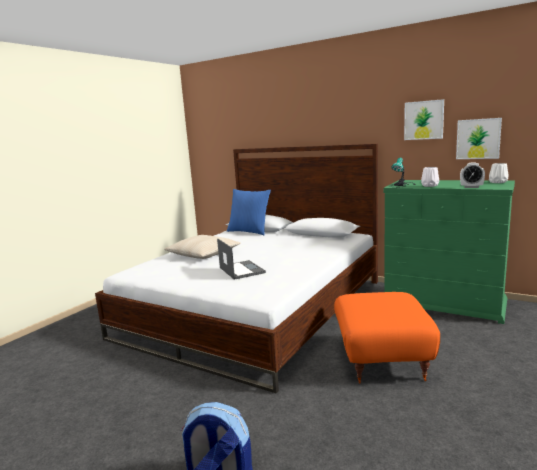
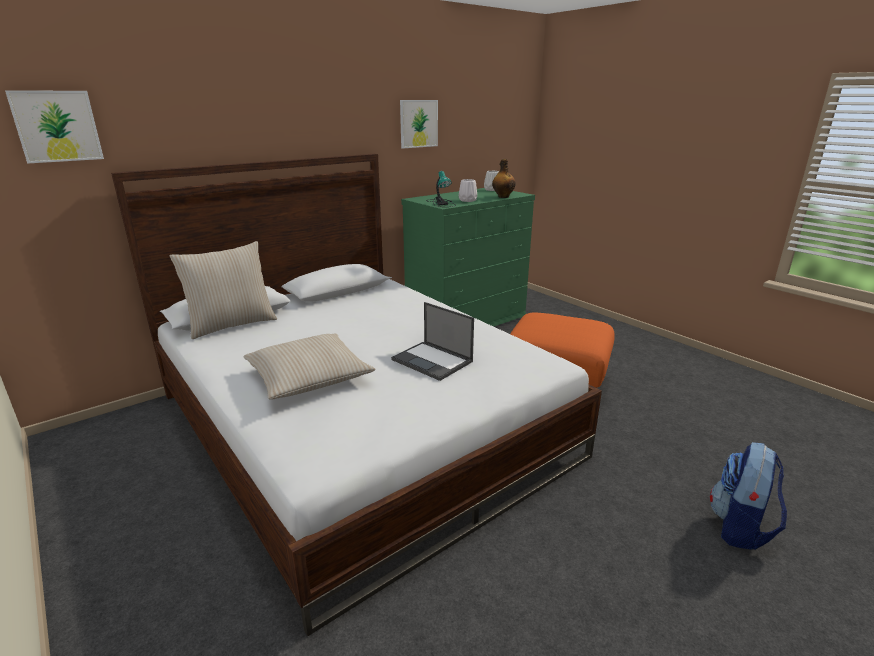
camera: 70 degrees left, 10 degrees up
laptop [217,239,266,280] -> laptop turned 135 degrees counterclockwise [391,302,474,381]
blue pillow [227,189,271,235] -> beige pillow [170,241,277,339]
picture [456,118,502,159] -> picture moved to [5,90,104,164]
alarm clock [460,162,485,188] -> bottle [492,159,516,198]

